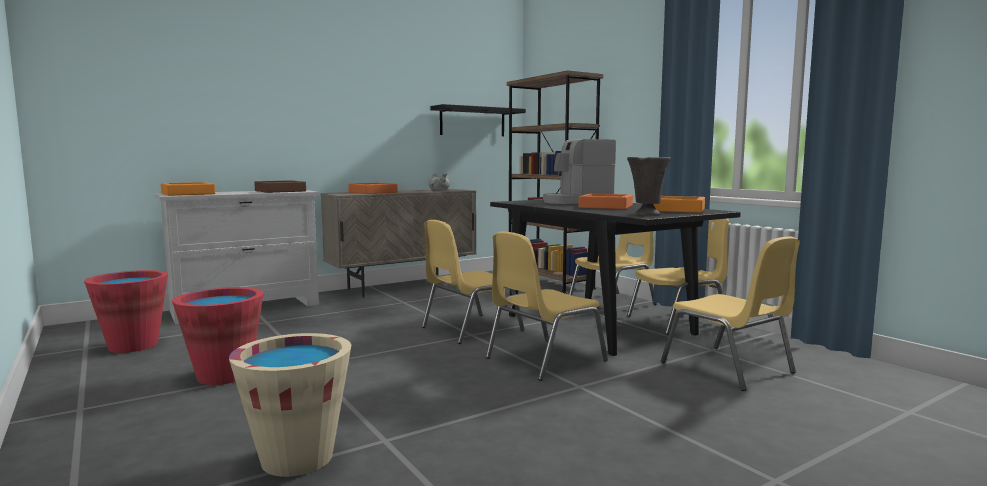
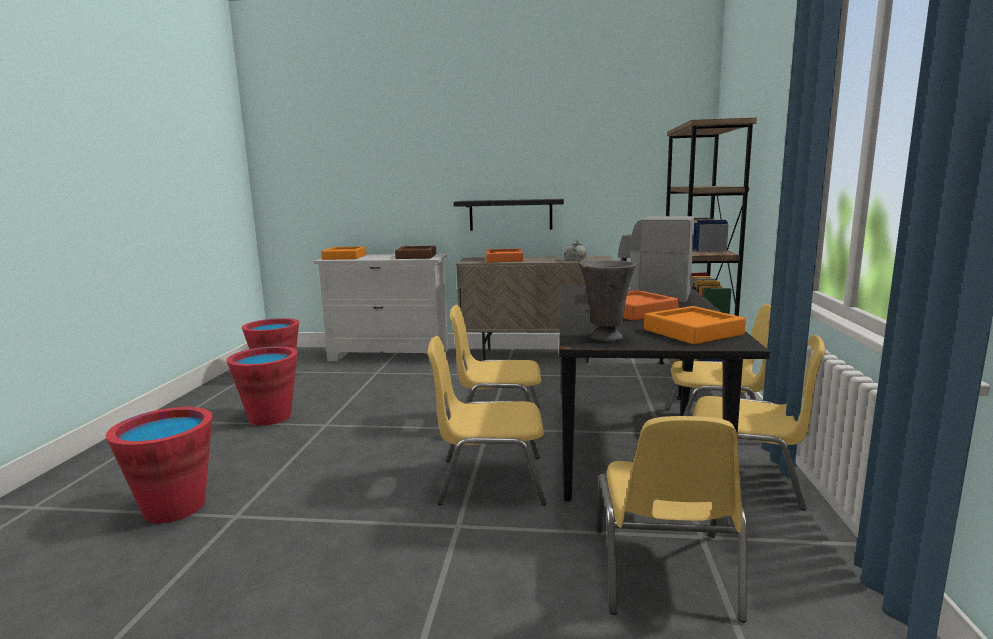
camera: 40 degrees right, 5 degrees up
beige bucket [229,333,351,477] -> red bucket [106,407,212,523]
black shelf [431,104,526,136] -> black shelf moved to [453,199,564,231]

